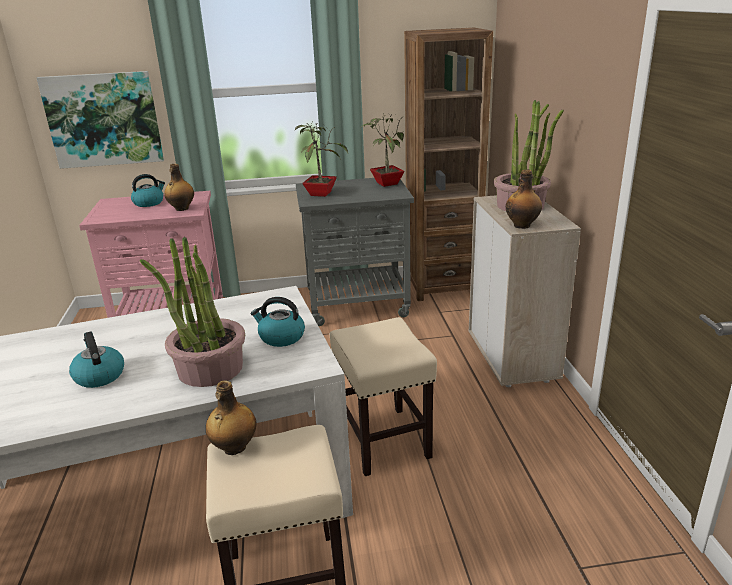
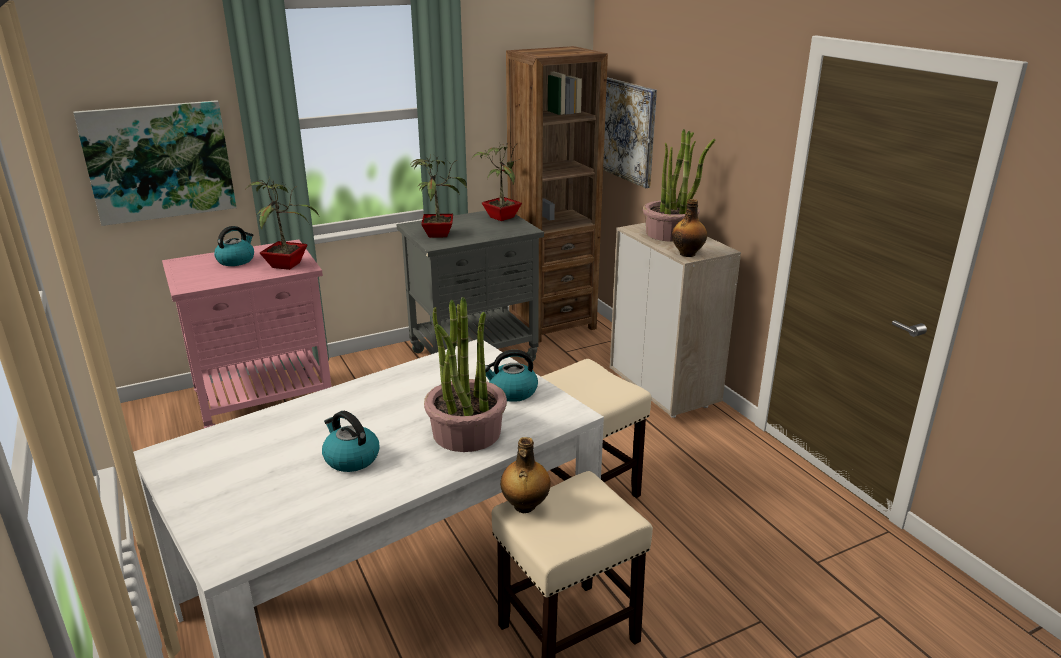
camera: 20 degrees left, 0 degrees up
bottle [164,164,194,211] -> potted plant [245,177,319,270]
none -> picture [603,77,657,188]

